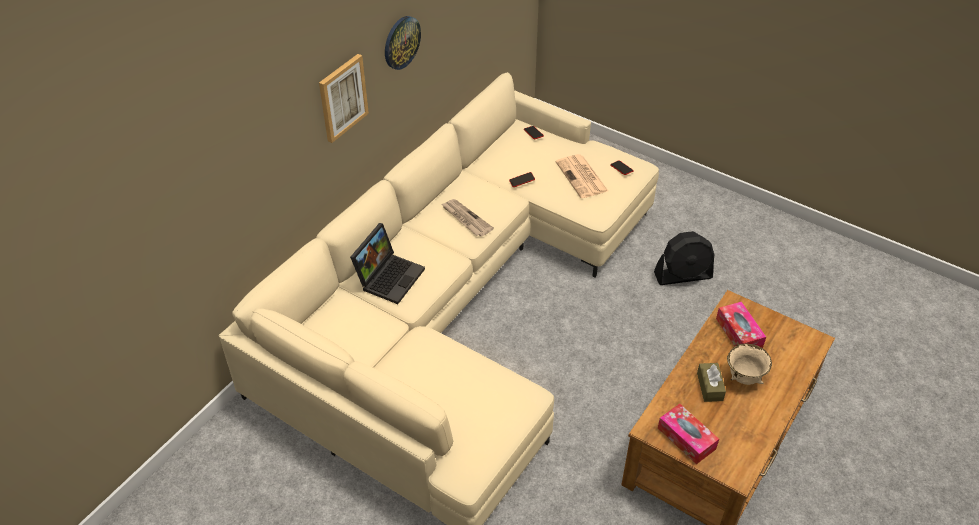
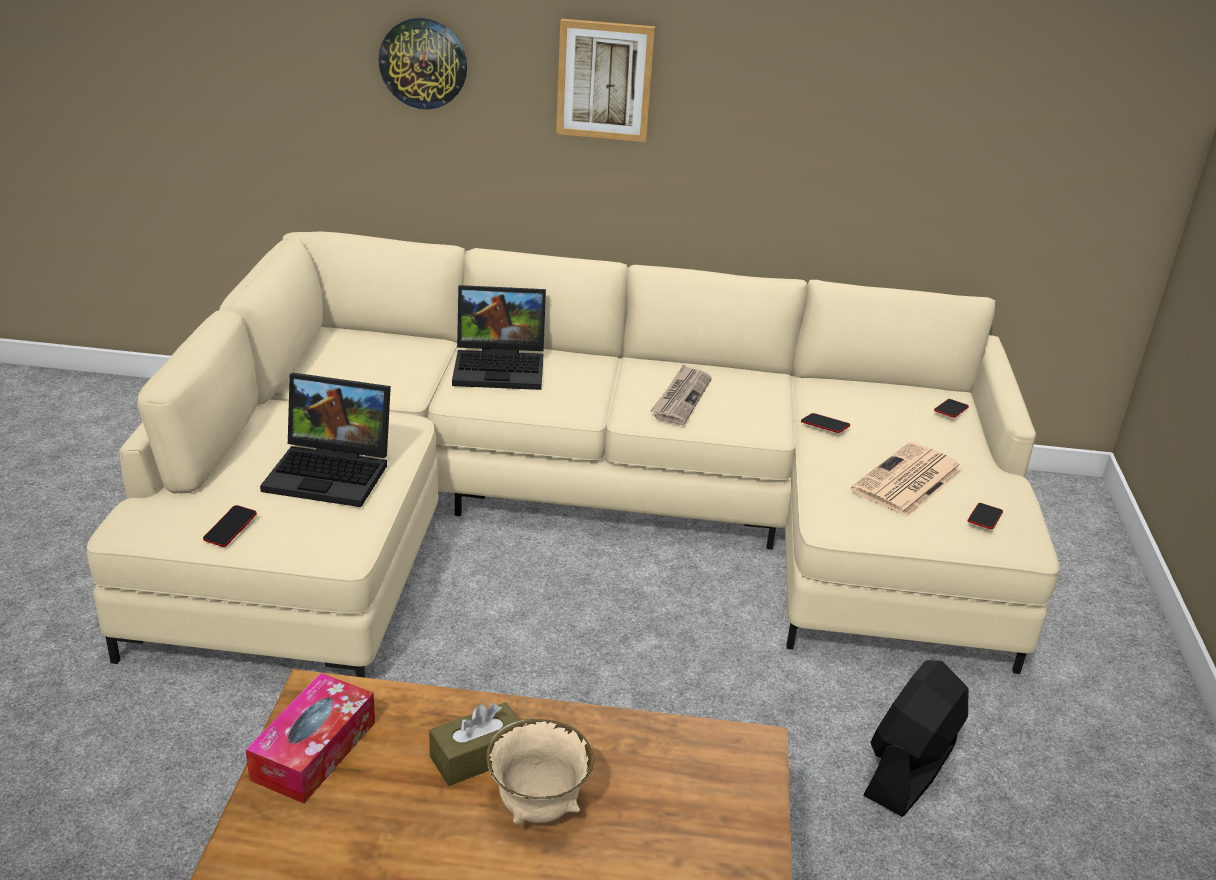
camera: 60 degrees right, 15 degrees down
wall clock [385,16,421,70] -> wall clock moved to [378,18,467,110]
black fan [654,231,714,285] -> black fan turned 75 degrees clockwise [863,660,969,817]
tissue box [716,302,766,348] -> none
none -> phone [203,505,257,547]
none -> laptop [260,373,391,507]

